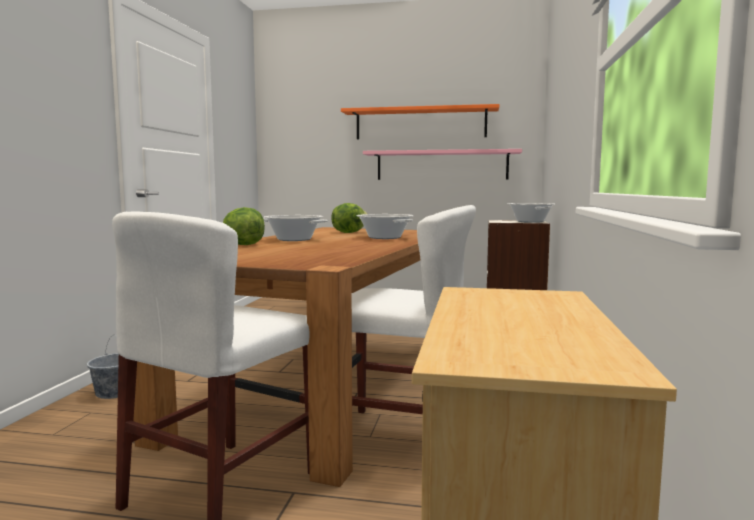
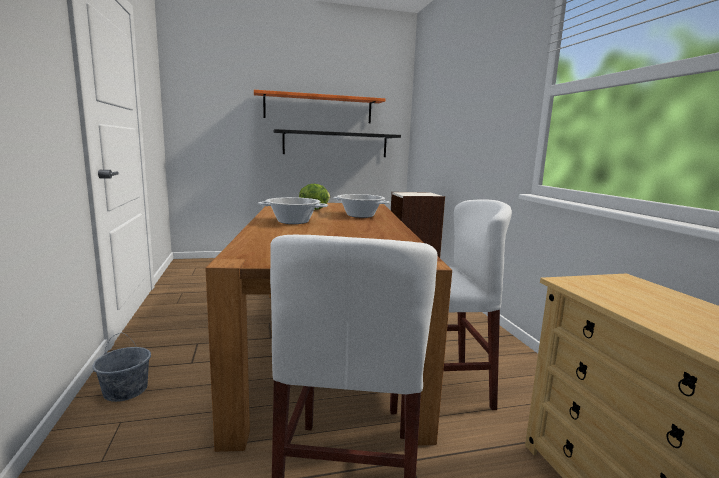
camera: 25 degrees left, 5 degrees up
lettuce [223,207,265,245] -> none
pink shelf [363,149,522,180] -> black shelf [274,129,401,157]
cooking pot [508,203,555,223] -> none

